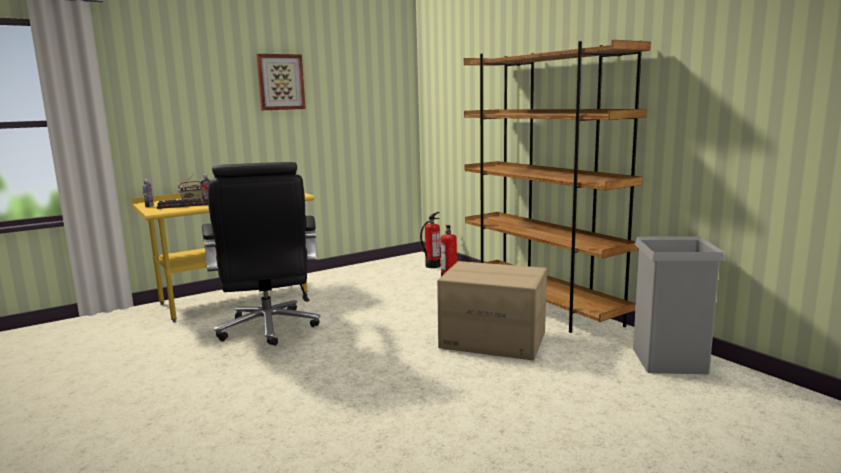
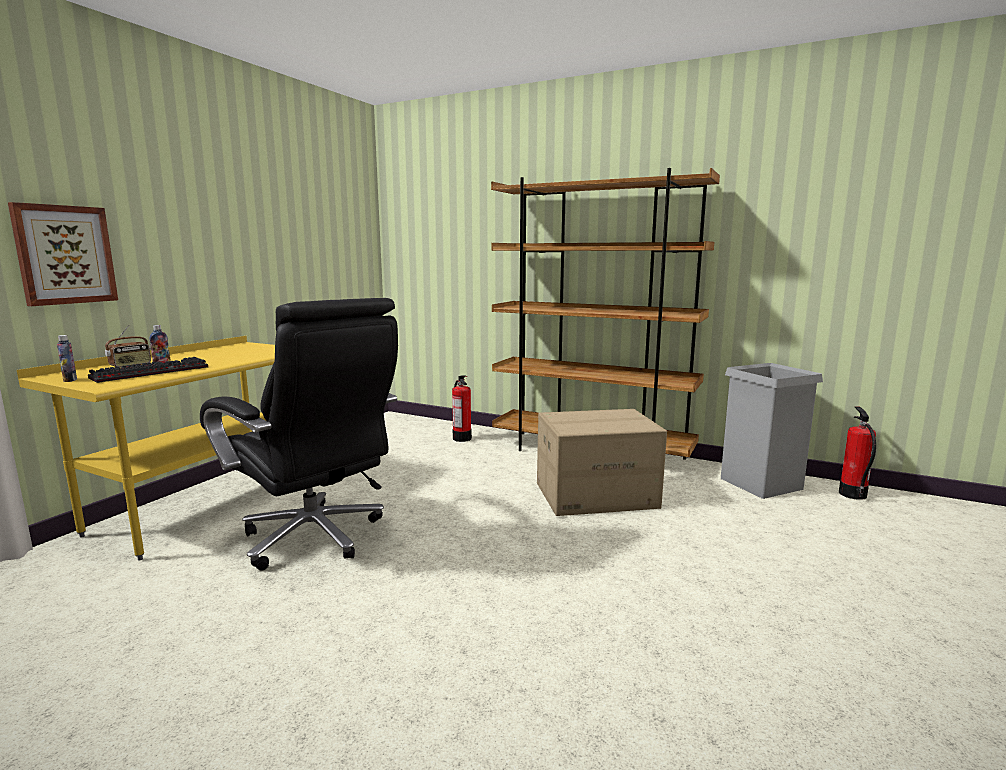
camera: 30 degrees left, 0 degrees up
picture [256,54,306,110] -> picture moved to [8,202,118,306]
fire extinguisher [420,212,441,268] -> fire extinguisher moved to [839,406,876,500]

